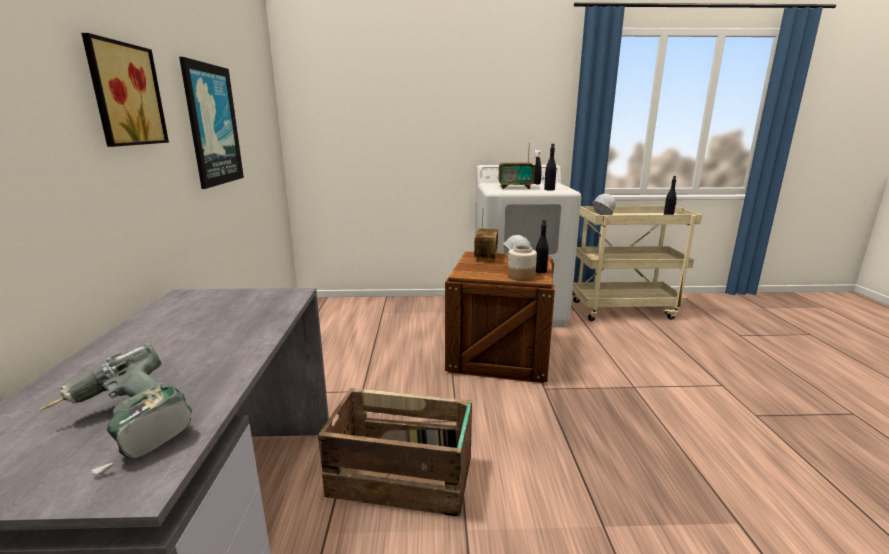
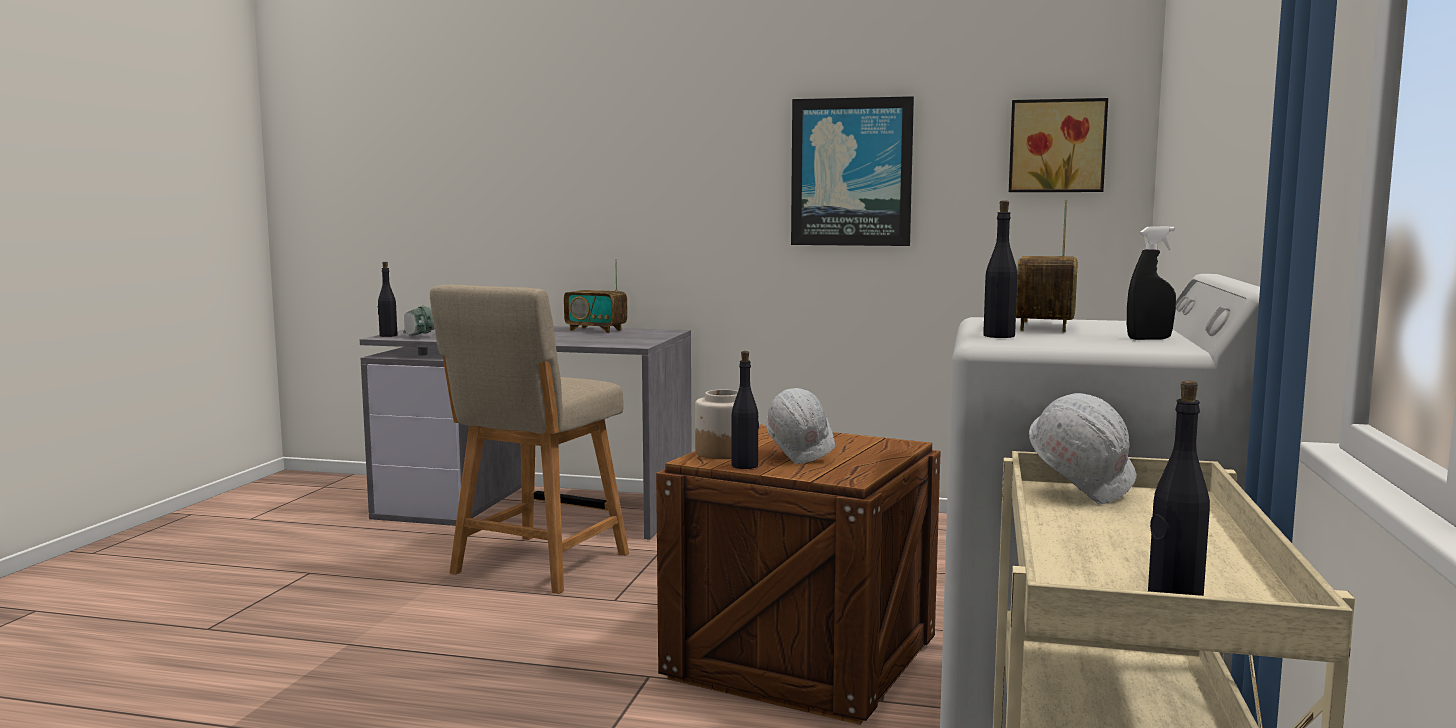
camera: 105 degrees right, 10 degrees down
picture [81,33,169,147] -> picture moved to [1009,98,1108,192]
crate [318,388,472,517] -> beige chair [430,285,629,594]
radio [474,208,498,262] -> radio moved to [564,259,628,333]
none -> black bottle [377,262,397,337]

